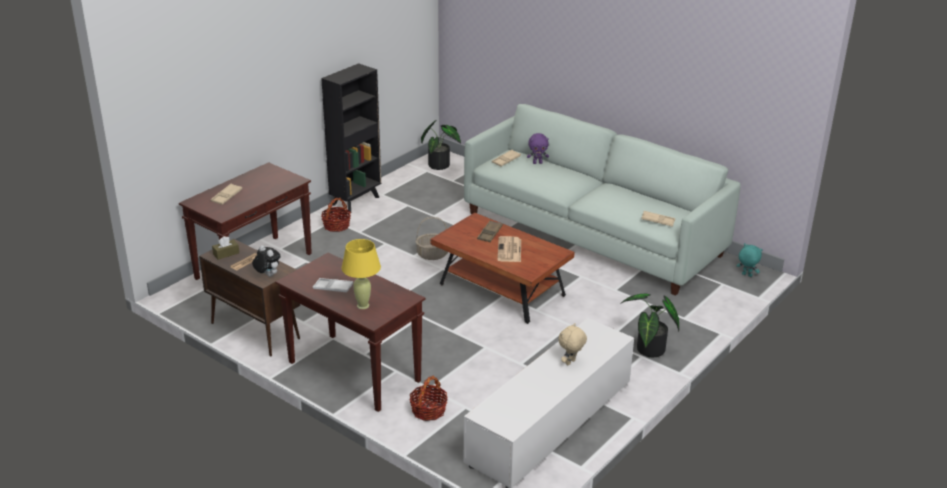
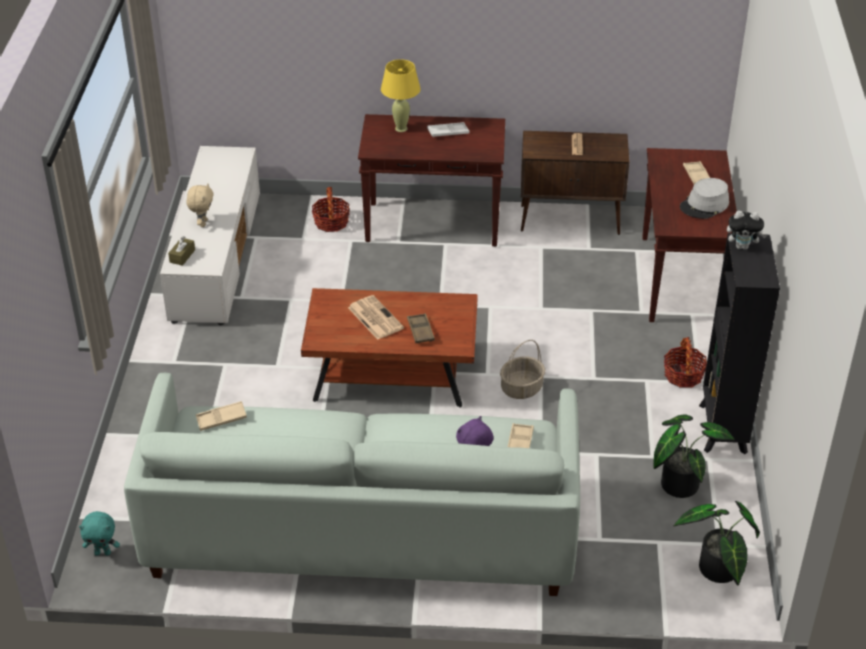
camera: 145 degrees right, 10 degrees up
brown tissue box [212,236,239,260] -> brown tissue box moved to [168,236,195,266]
plush toy [252,245,280,277] -> plush toy moved to [727,211,767,250]
potted plant [620,294,679,357] -> potted plant moved to [653,415,735,498]
none -> grey hat [680,178,729,219]

